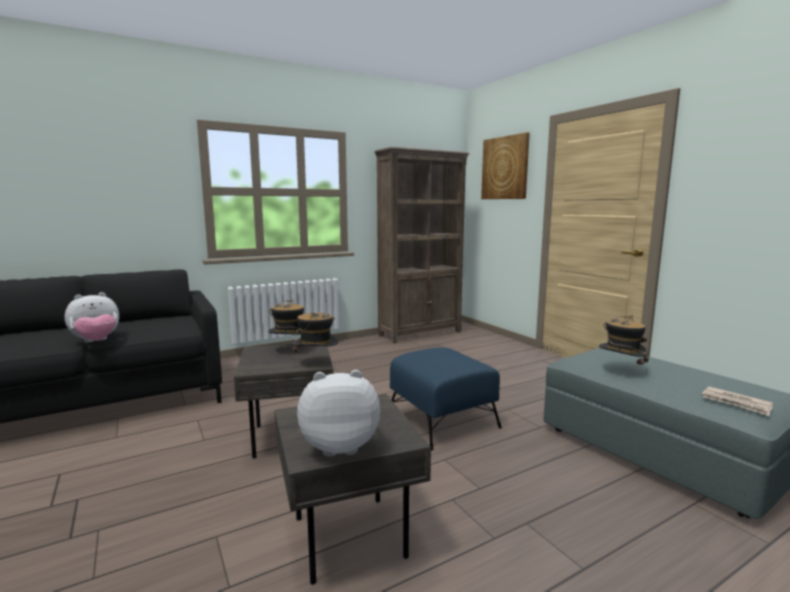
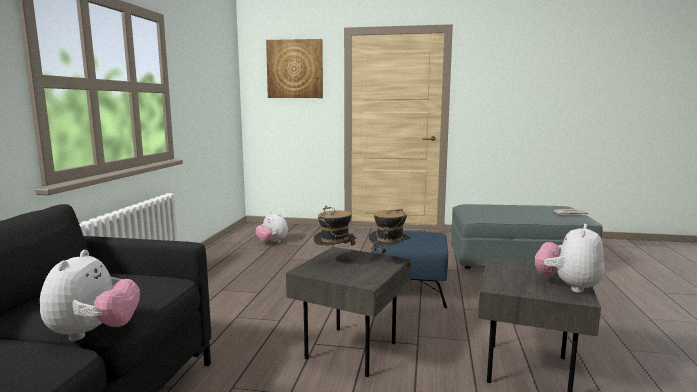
camera: 50 degrees left, 0 degrees up
brown bookcase [374,147,470,344] -> none
hat [599,315,649,373] -> none
none -> plush toy [256,212,288,243]

